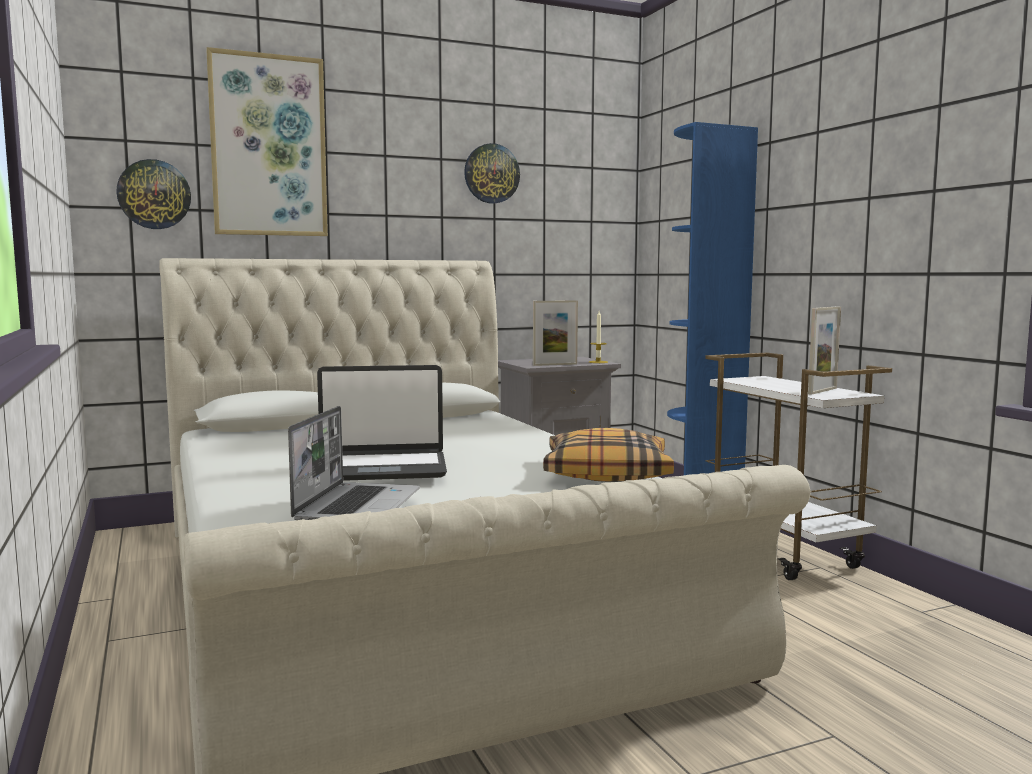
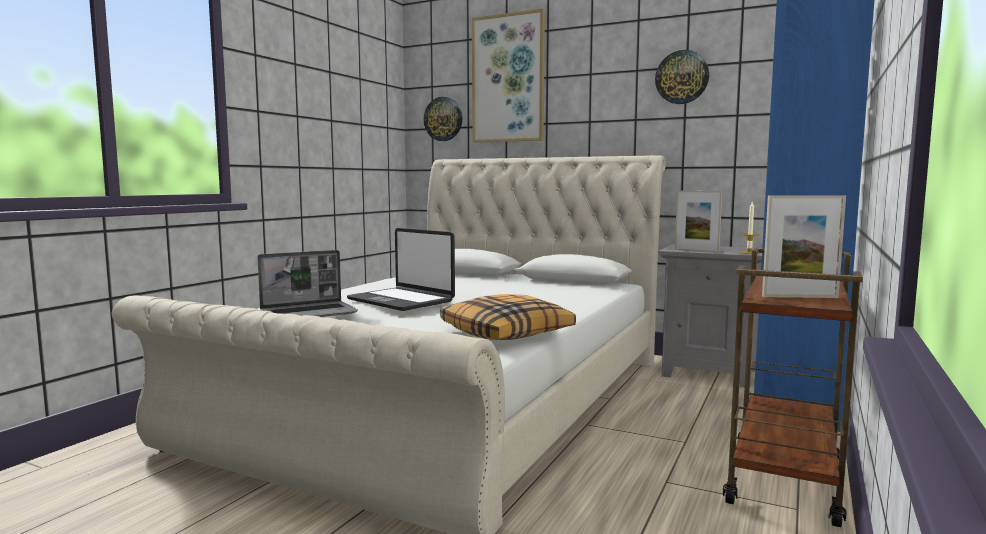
camera: 50 degrees right, 0 degrees up
white cart [705,352,892,580] -> brown cart [722,248,863,527]

